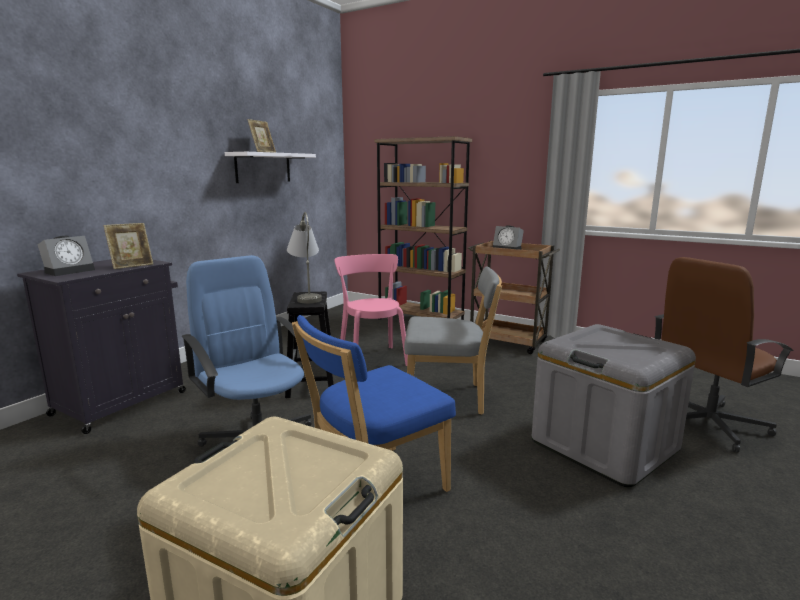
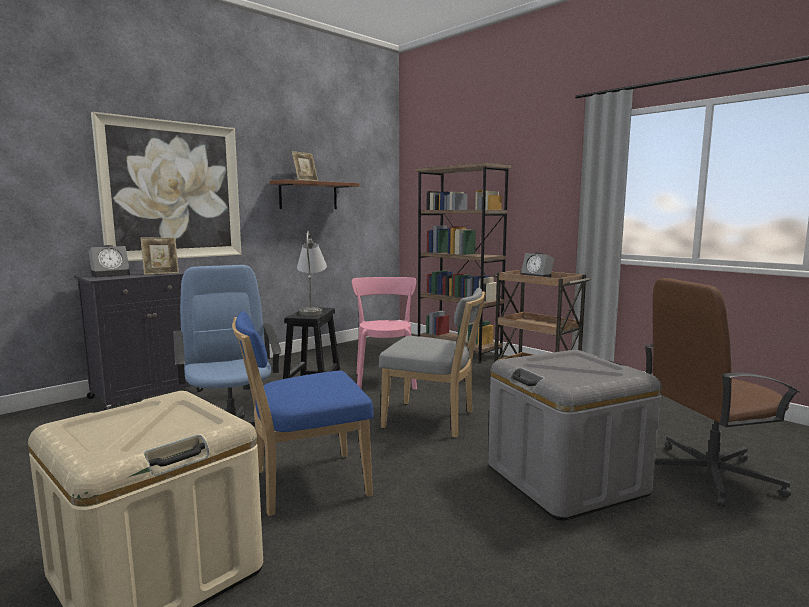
camera: 15 degrees right, 5 degrees down
white shelf [225,152,316,183] -> brown shelf [269,179,359,209]
none -> picture [91,112,242,261]

